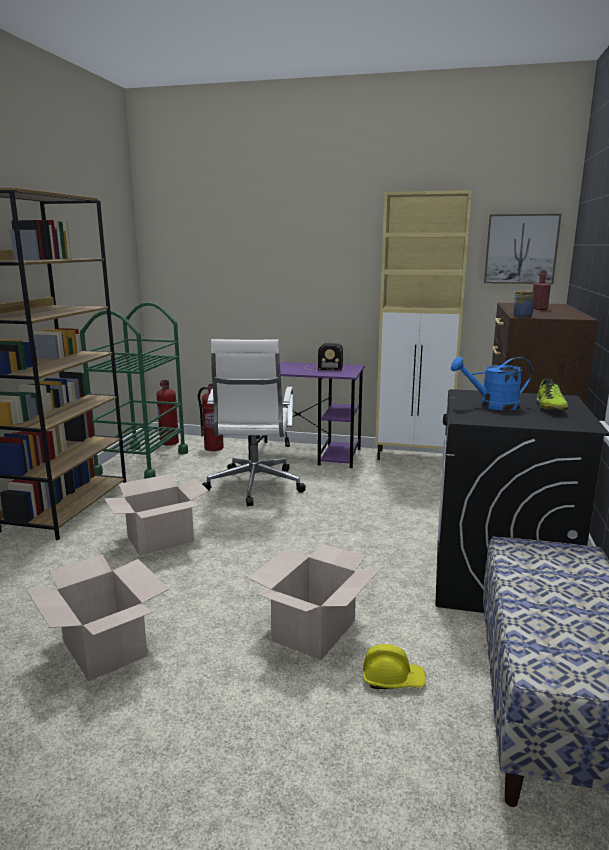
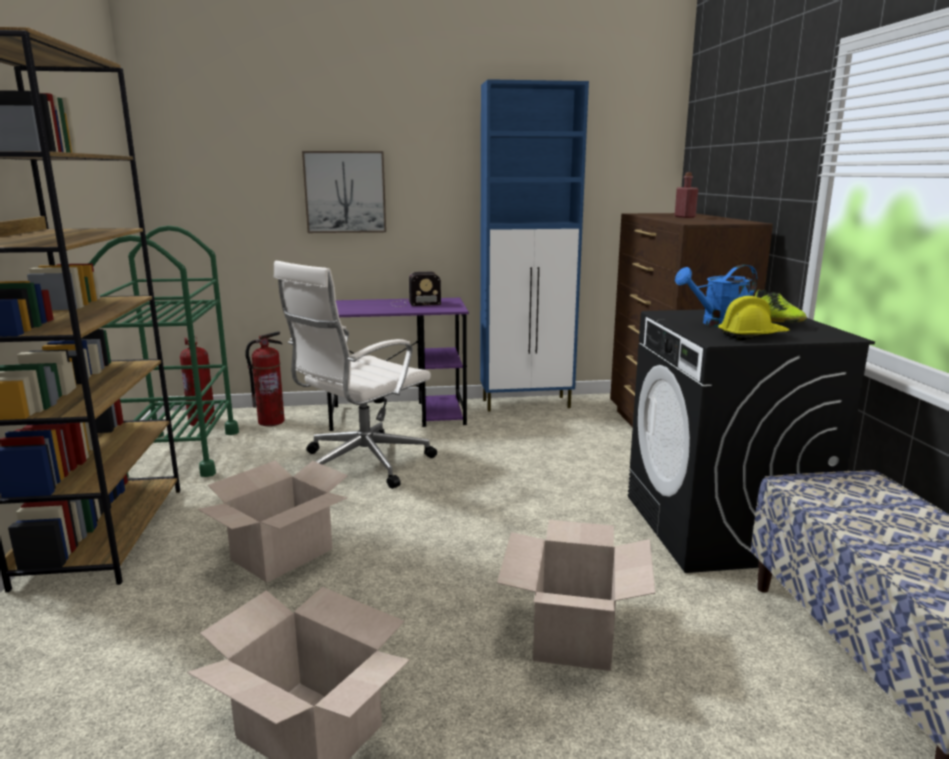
camera: 20 degrees left, 0 degrees up
white office chair [202,339,306,506] -> white office chair turned 60 degrees clockwise [274,261,437,489]
yellow hard hat [363,644,426,689] -> yellow hard hat moved to [718,296,790,340]
beige cabinet [375,190,472,460] -> blue cabinet [480,79,589,412]
picture [484,214,561,284] -> picture moved to [302,151,386,233]
jar [513,290,534,317] -> none

